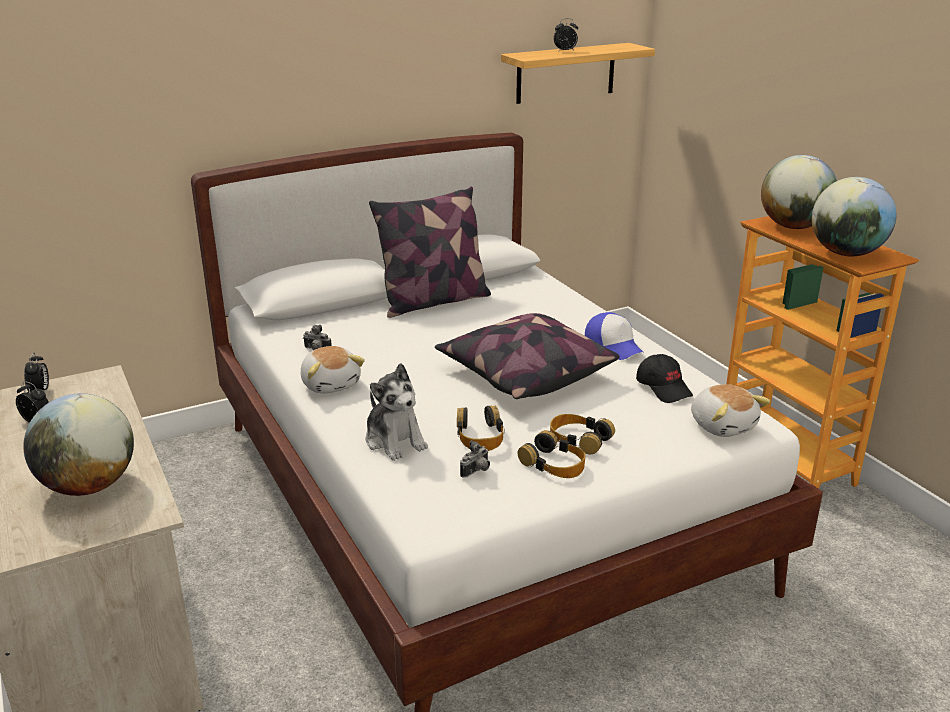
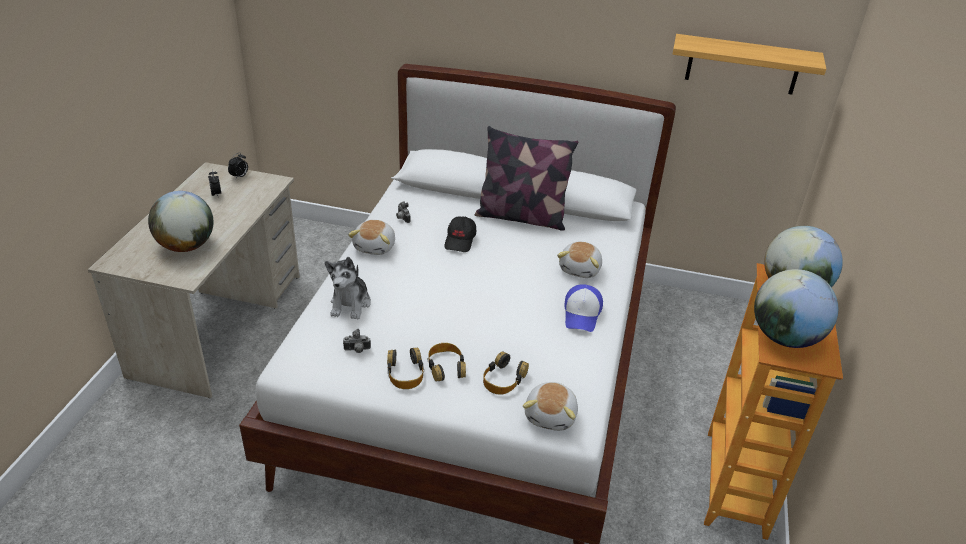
camera: 40 degrees right, 10 degrees up
pillow [435,313,620,399] -> none
headphones [457,406,505,451] -> headphones moved to [483,352,529,395]
alarm clock [554,18,578,51] -> none
black cap [636,354,693,403] -> black cap moved to [444,216,476,252]
none -> plush toy [557,241,602,278]

